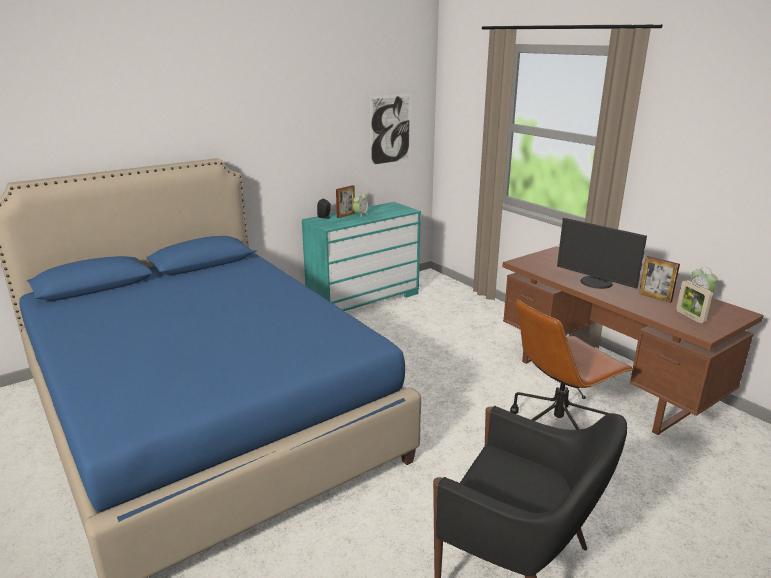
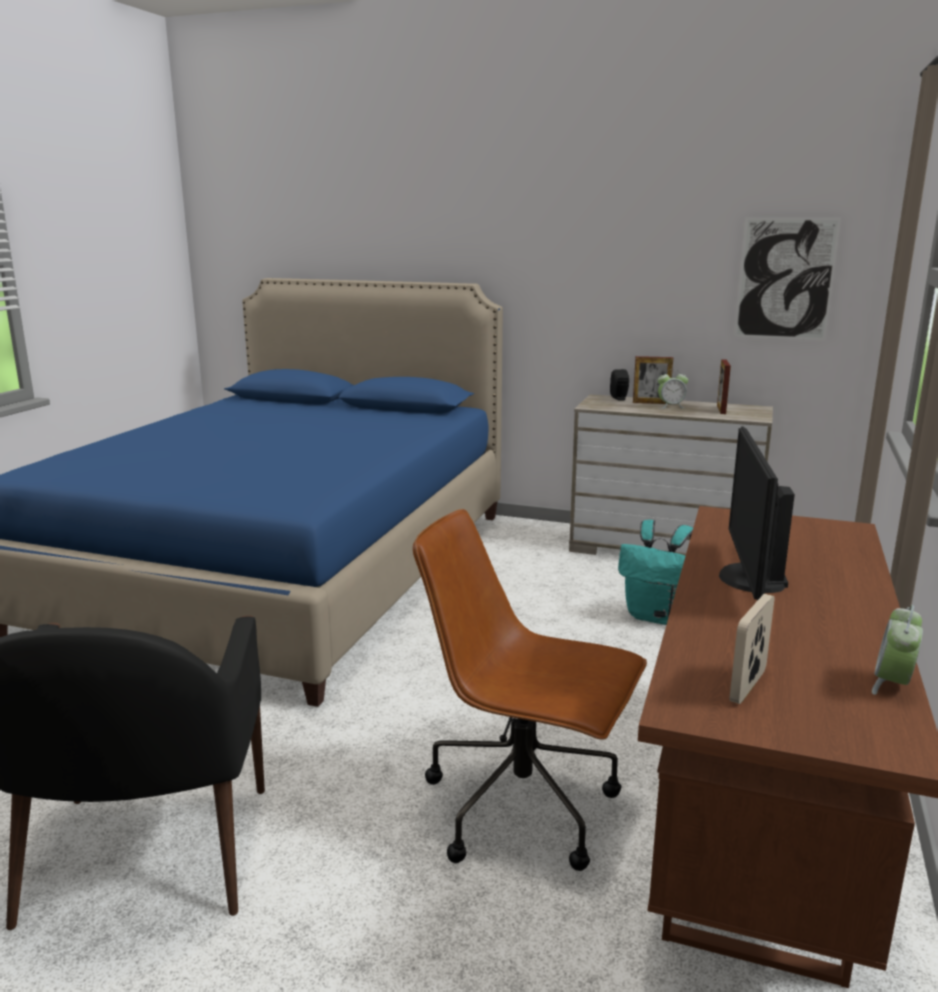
camera: 55 degrees right, 5 degrees down
turquoise dresser [302,202,421,311] -> beige dresser [569,394,773,556]
picture frame [639,256,680,303] -> picture frame moved to [717,359,731,414]
none -> turquoise backpack [618,520,693,625]

